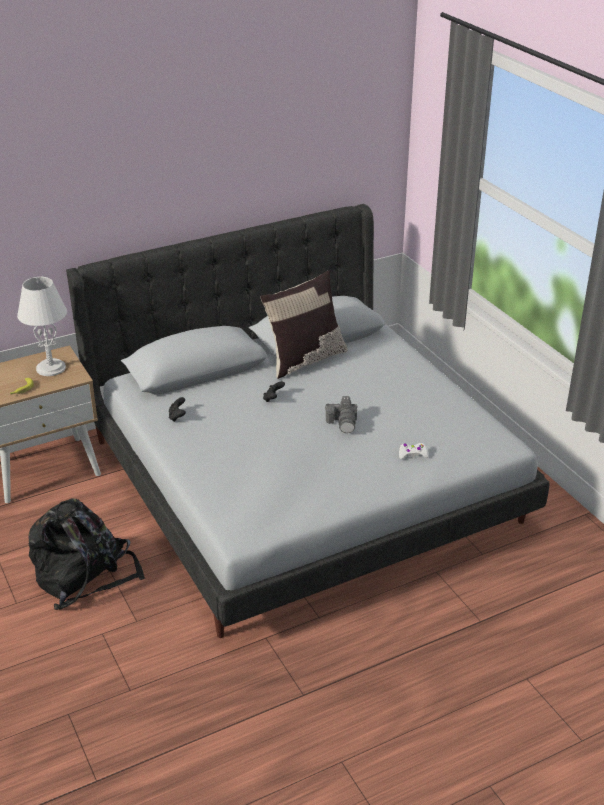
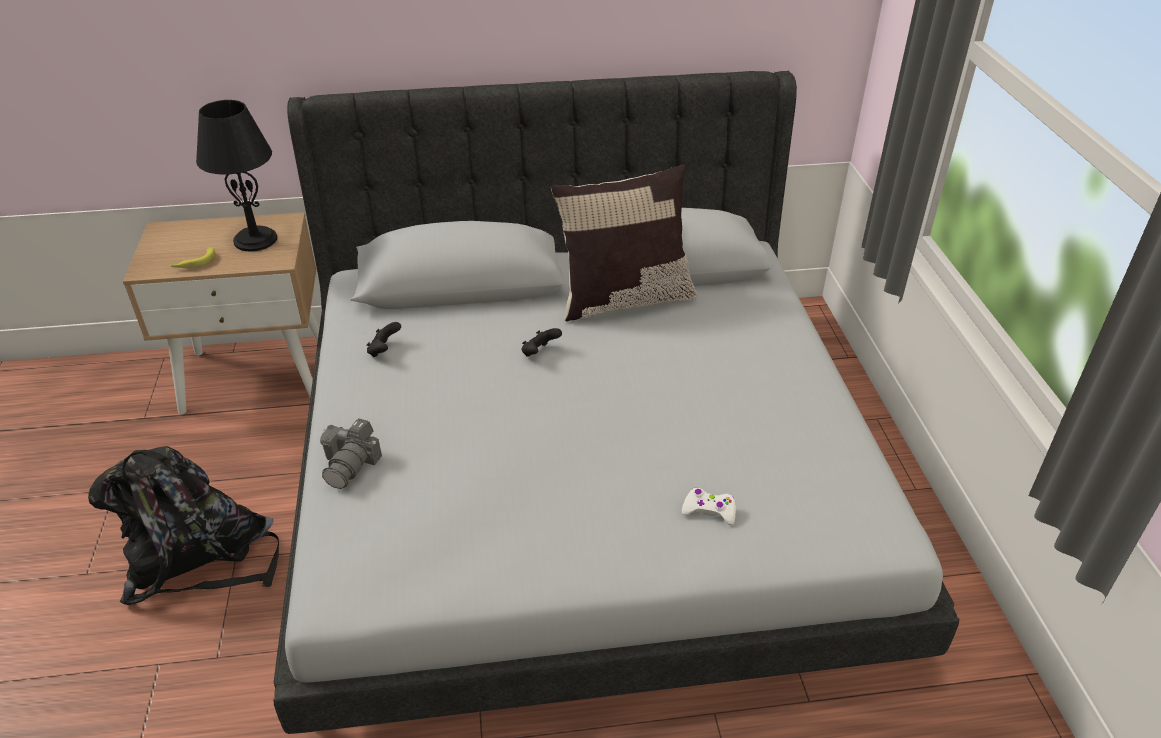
camera: 20 degrees right, 5 degrees up
white table lamp [17,277,67,376] -> black table lamp [196,100,277,251]
camera [325,396,358,433] -> camera moved to [320,418,382,489]

